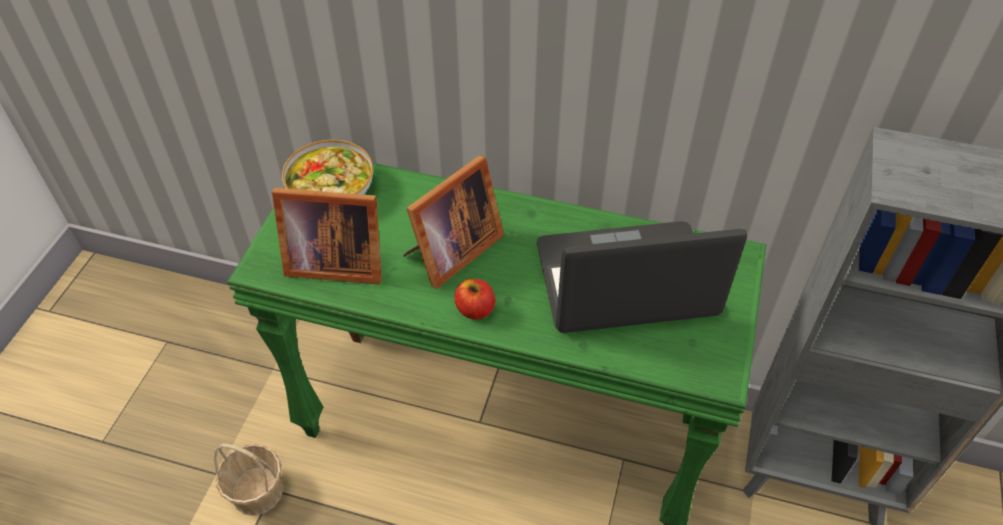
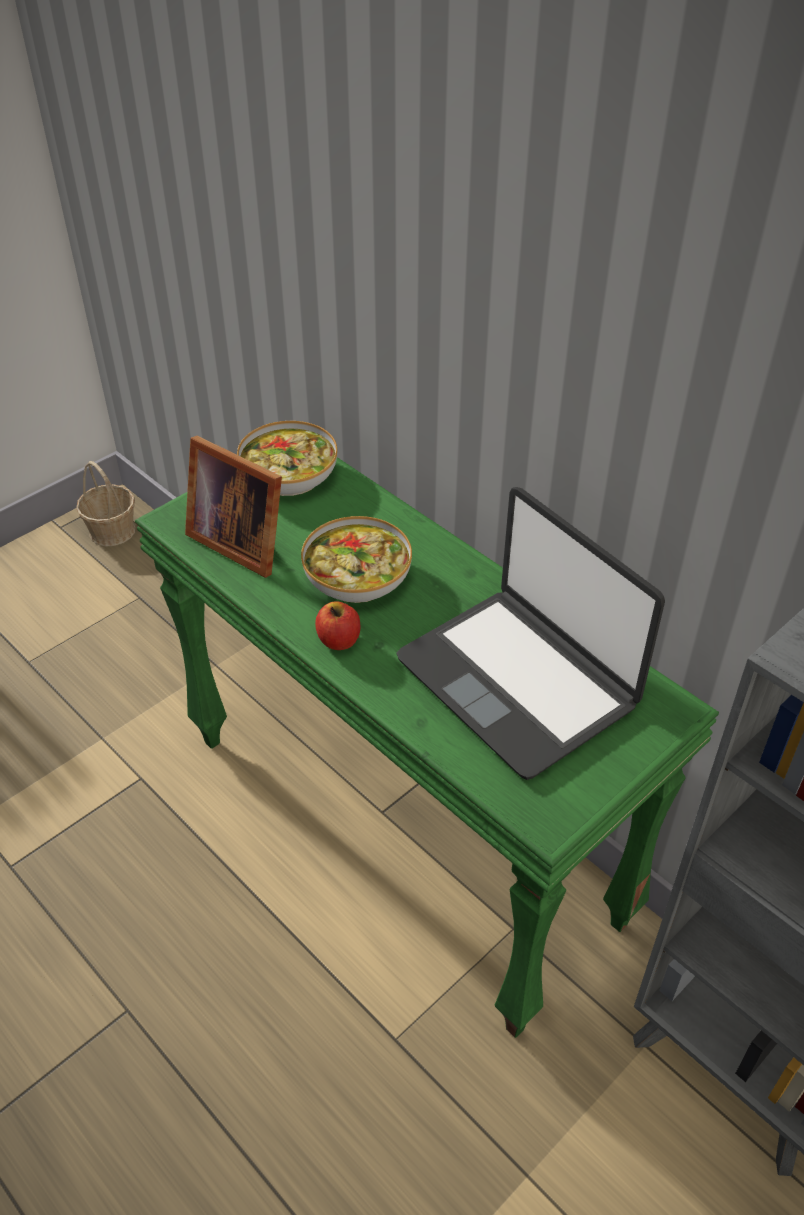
camera: 30 degrees right, 5 degrees down
basket [214,443,283,516] -> basket moved to [76,461,135,546]
picture frame [403,155,504,289] -> bowl [301,516,412,603]
laptop [537,221,747,333] -> laptop turned 150 degrees counterclockwise [396,487,665,780]

